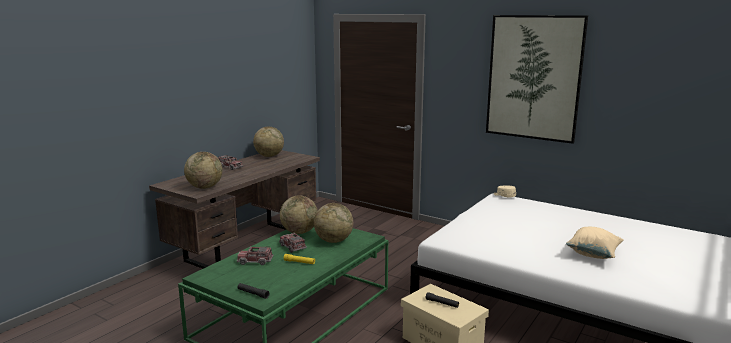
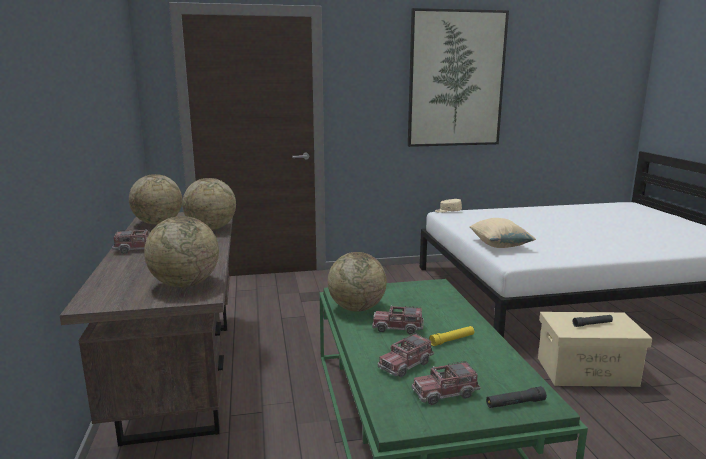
camera: 45 degrees left, 0 degrees up
globe [314,203,353,243] -> globe moved to [182,178,236,230]
beige pillow [566,227,624,259] -> beige pillow moved to [469,218,536,248]
none -> toy truck [412,361,481,405]

